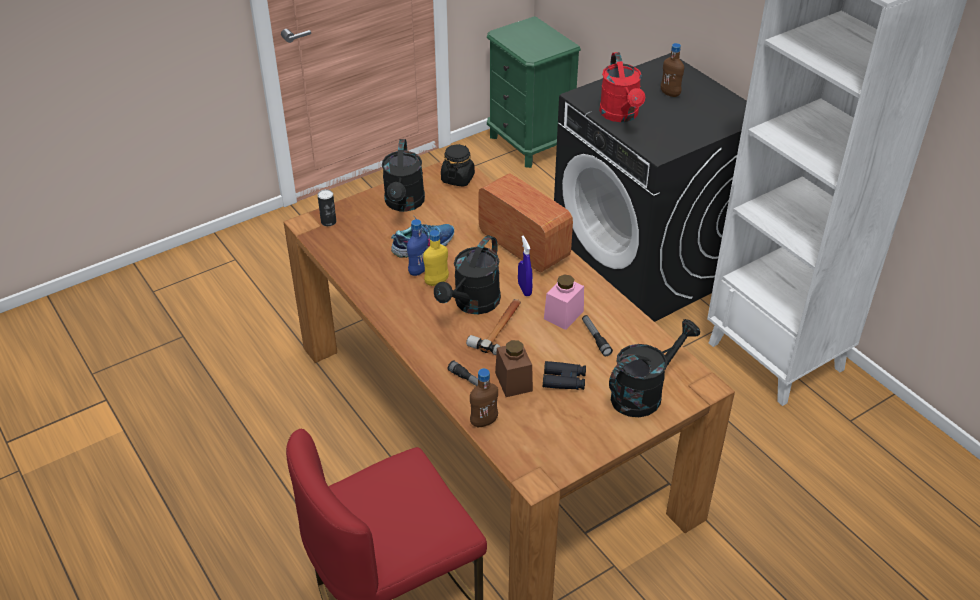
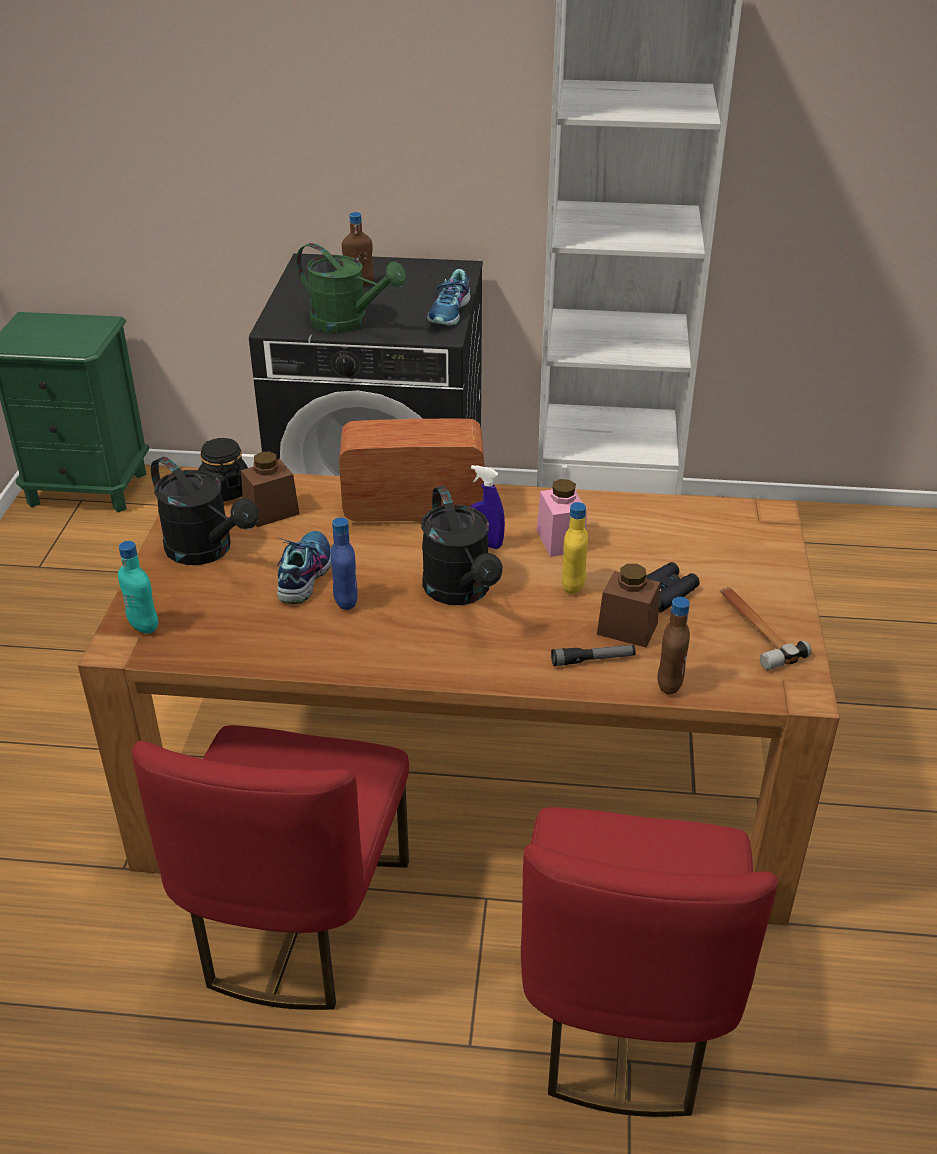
camera: 50 degrees left, 5 degrees down
can [317,189,336,226] -> turquoise bottle [118,541,158,634]
yellow bottle [423,230,449,286] -> yellow bottle moved to [562,502,588,594]
hammer [466,299,521,355] -> hammer moved to [720,587,812,670]
flashlight [582,315,613,356] -> none
red watering can [599,52,645,122] -> green watering can [296,243,406,333]
black watering can [609,319,700,417] -> none
none -> red chair [132,725,409,1010]
none -> brown jar [241,451,299,527]
none -> shoe [427,269,471,326]

